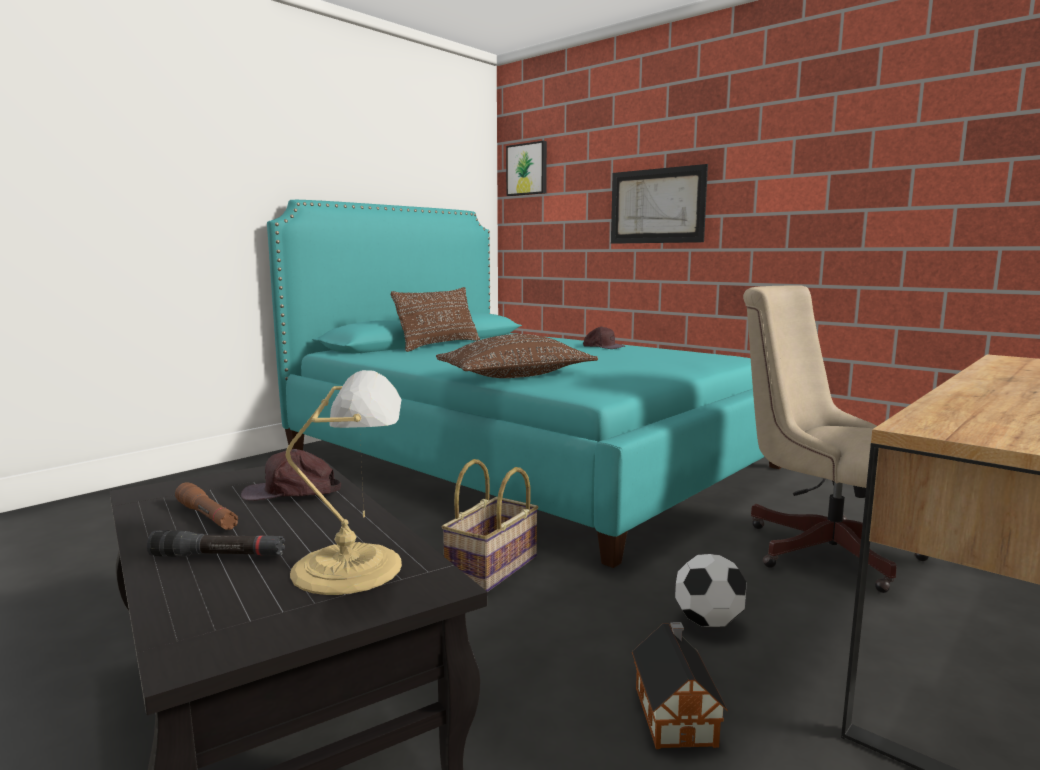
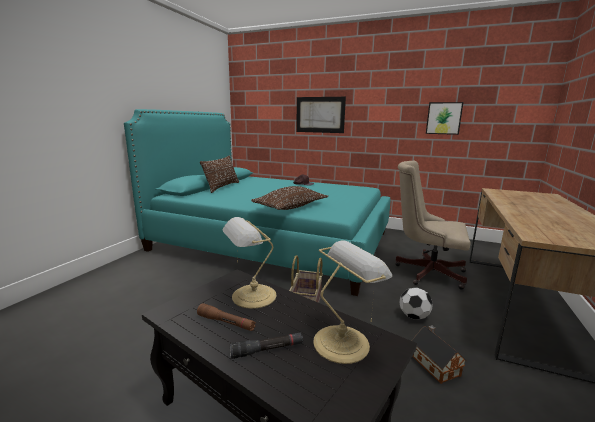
camera: 20 degrees left, 5 degrees up
brown cap [241,449,341,501] -> table lamp [222,217,276,309]
picture [506,141,547,196] -> picture moved to [426,102,464,135]

